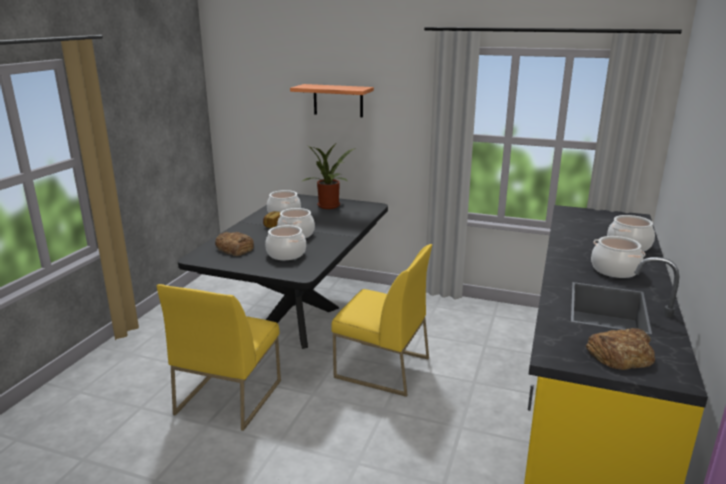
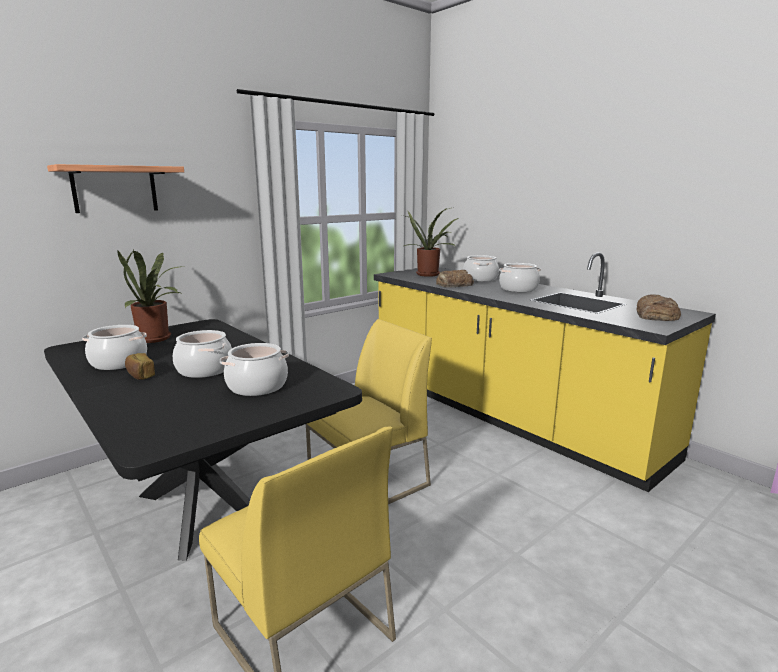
camera: 60 degrees left, 5 degrees down
bread [215,232,254,256] -> bread moved to [436,270,474,287]
none -> potted plant [402,207,459,277]

